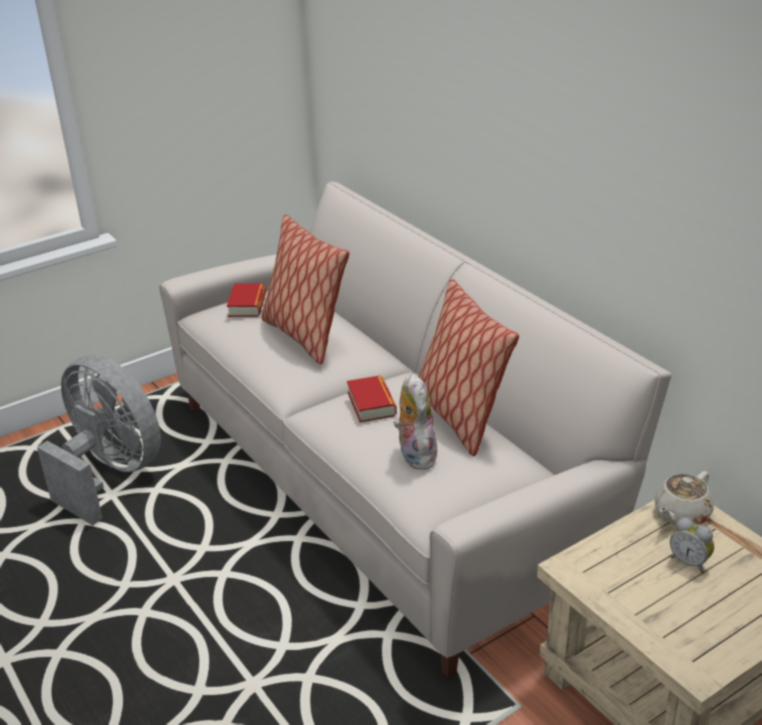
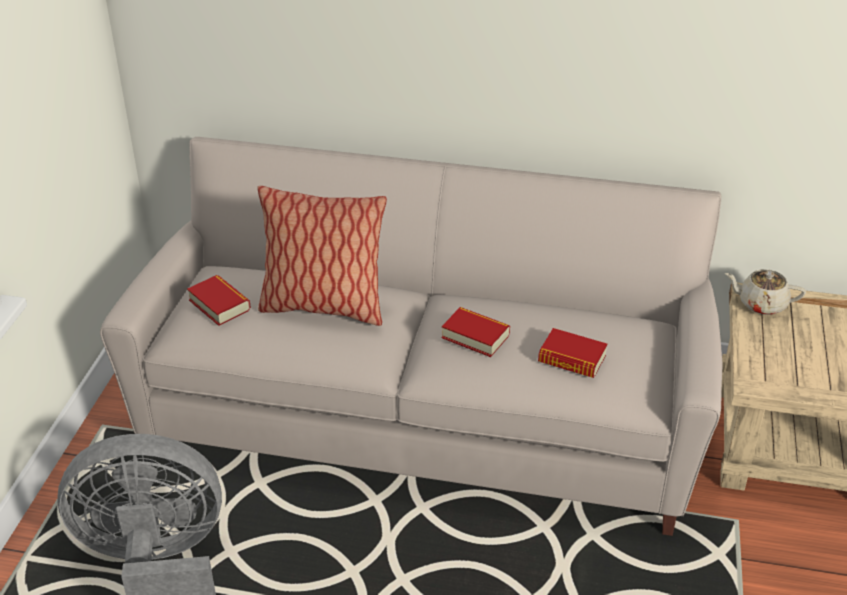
camera: 45 degrees left, 5 degrees up
plush toy [394,374,437,470] -> book [538,328,607,378]
pillow [418,279,519,456] -> none
beige teapot [655,471,714,525] -> beige teapot turned 105 degrees clockwise [724,269,806,315]
alarm clock [670,518,714,573] -> none

